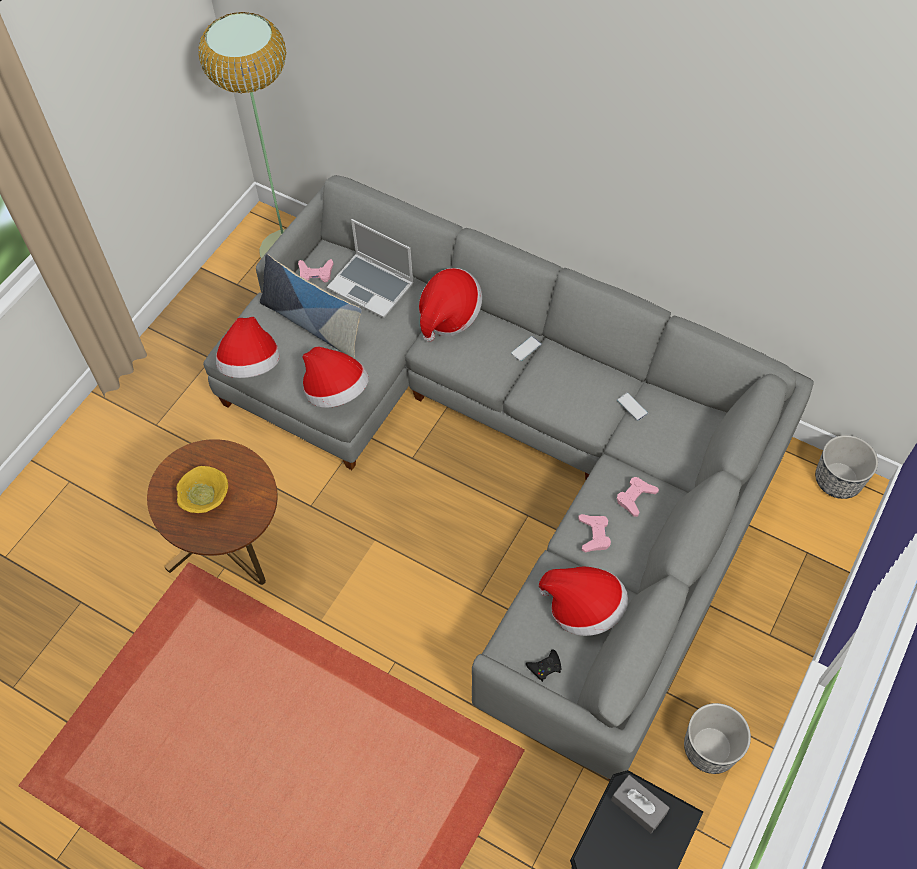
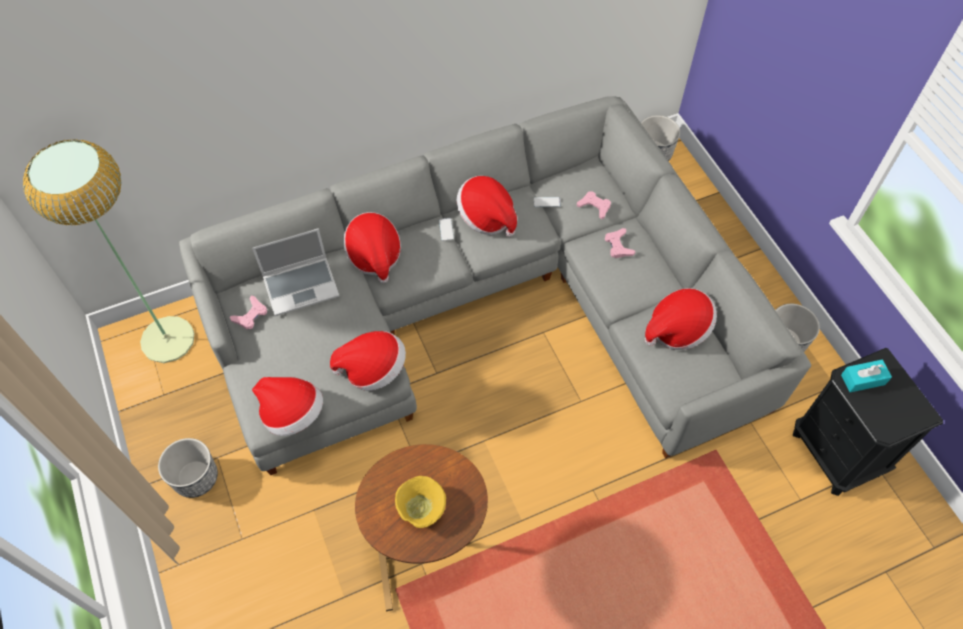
camera: 55 degrees left, 0 degrees up
pillow [260,254,362,359] -> none
black game controller [526,649,562,682] -> none
pink game controller [578,514,611,553] -> pink game controller moved to [577,191,611,219]
grey tissue box [611,775,670,833] -> turquoise tissue box [841,359,892,392]
none -> planter [158,438,218,498]
none -> hat [457,176,517,237]

